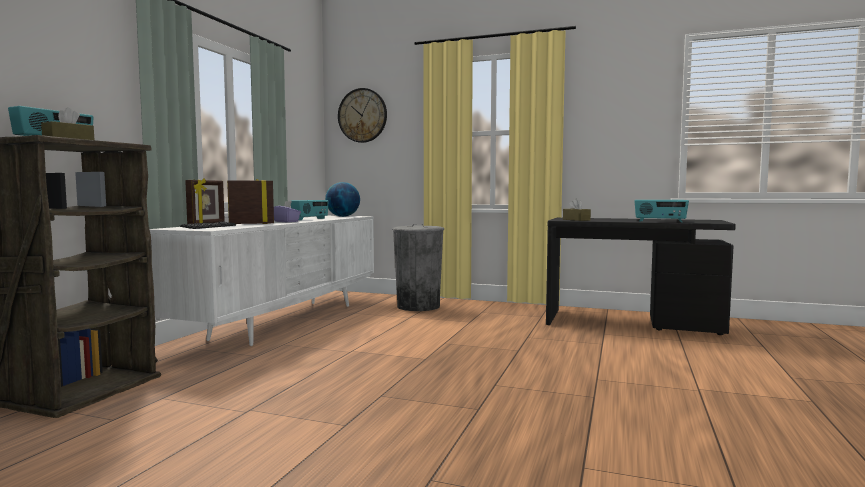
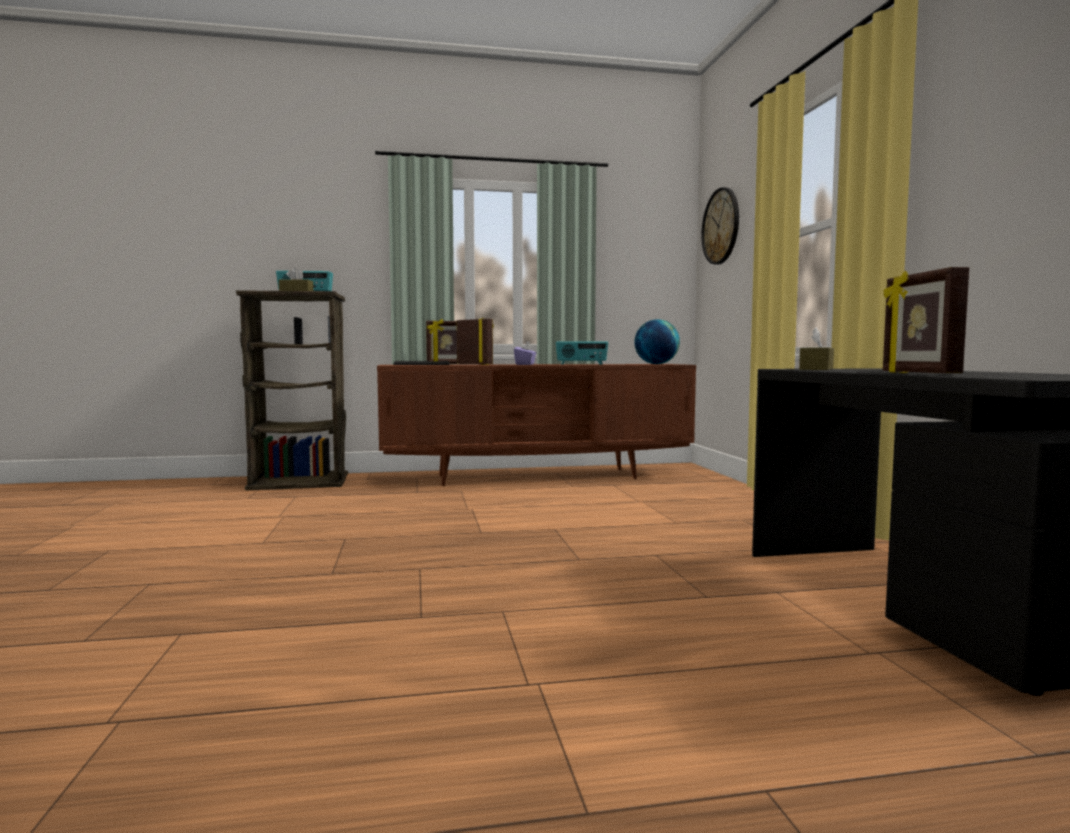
camera: 60 degrees right, 0 degrees up
white cabinet [150,216,374,346] -> brown cabinet [377,364,696,486]
grey trash can [392,224,444,311] -> none
radio [634,200,689,222] -> picture frame [883,267,969,373]

